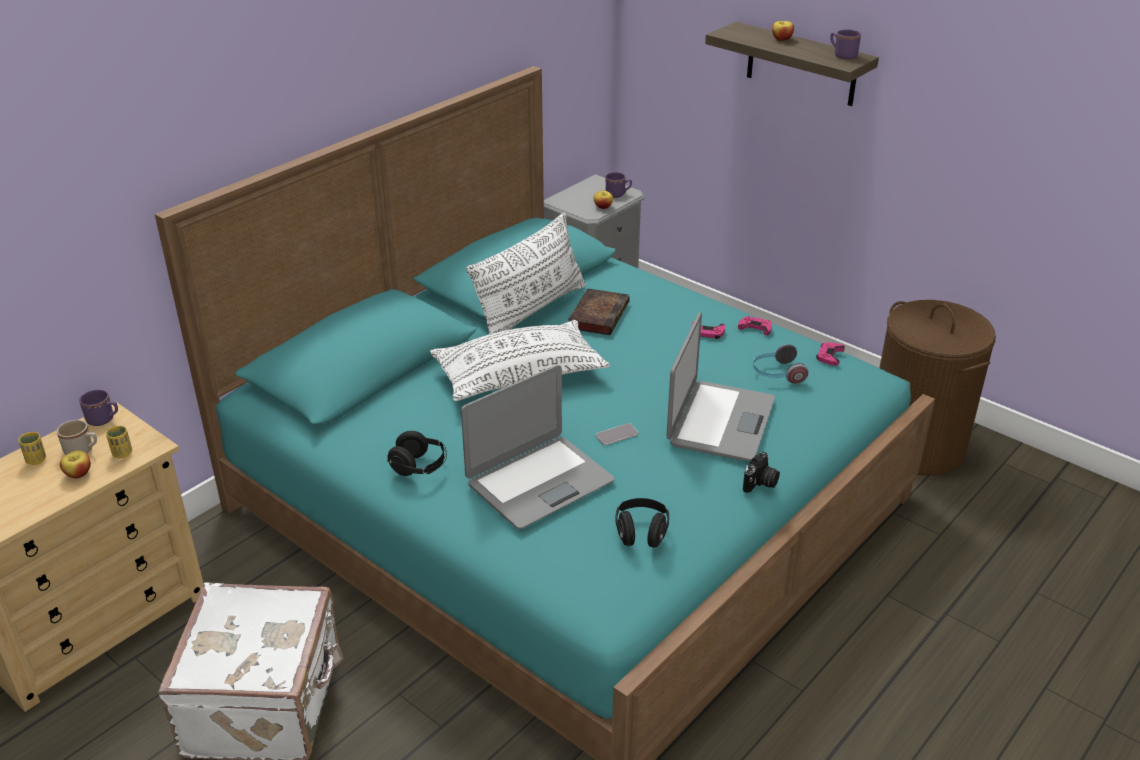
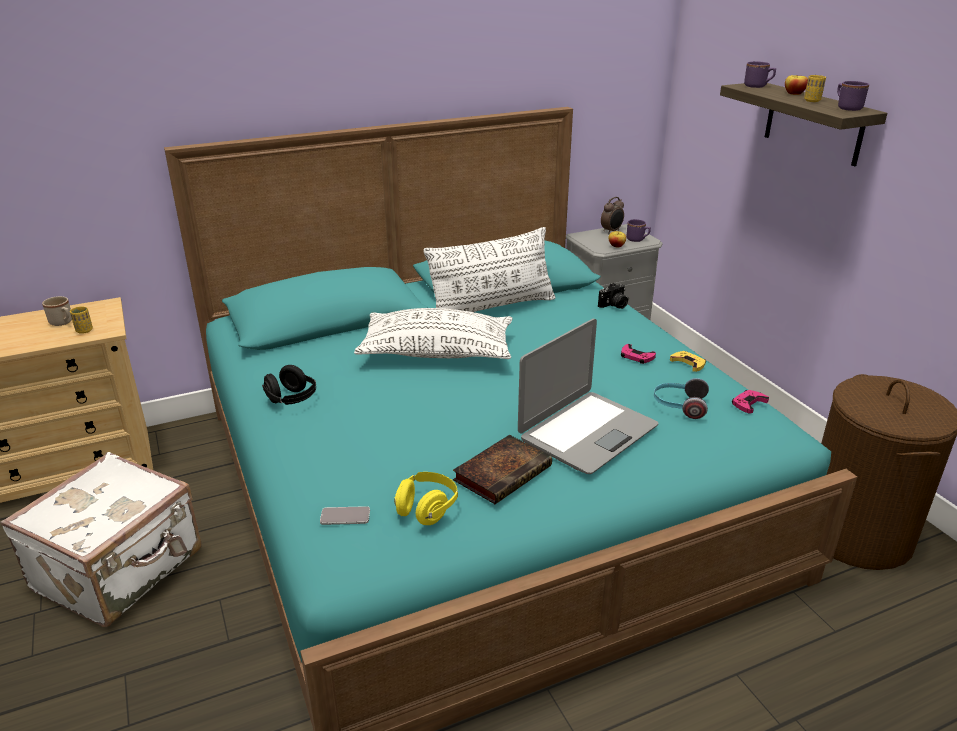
camera: 25 degrees right, 5 degrees down
yellow cup [18,432,46,465] -> yellow cup moved to [804,75,826,102]
apple [60,451,91,478] -> none
purple mug [79,390,118,426] -> purple mug moved to [744,61,776,88]
laptop [461,365,615,529] -> none
book [568,289,630,335] -> book moved to [453,435,552,504]
phone [596,423,638,446] -> phone moved to [320,506,370,525]
black headphones [616,498,669,548] -> yellow headphones [394,472,458,525]
pink game controller [738,316,772,335] -> yellow game controller [670,351,706,372]
camera [743,452,780,493] -> camera moved to [598,283,628,309]
none -> alarm clock [601,197,624,234]

